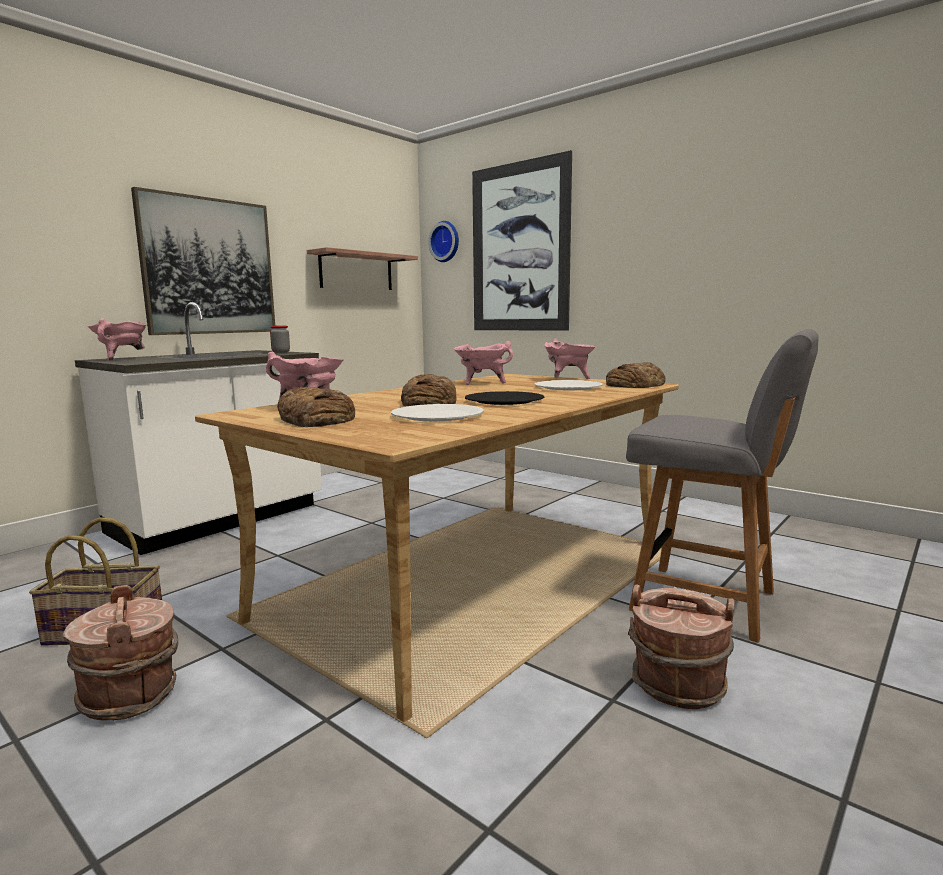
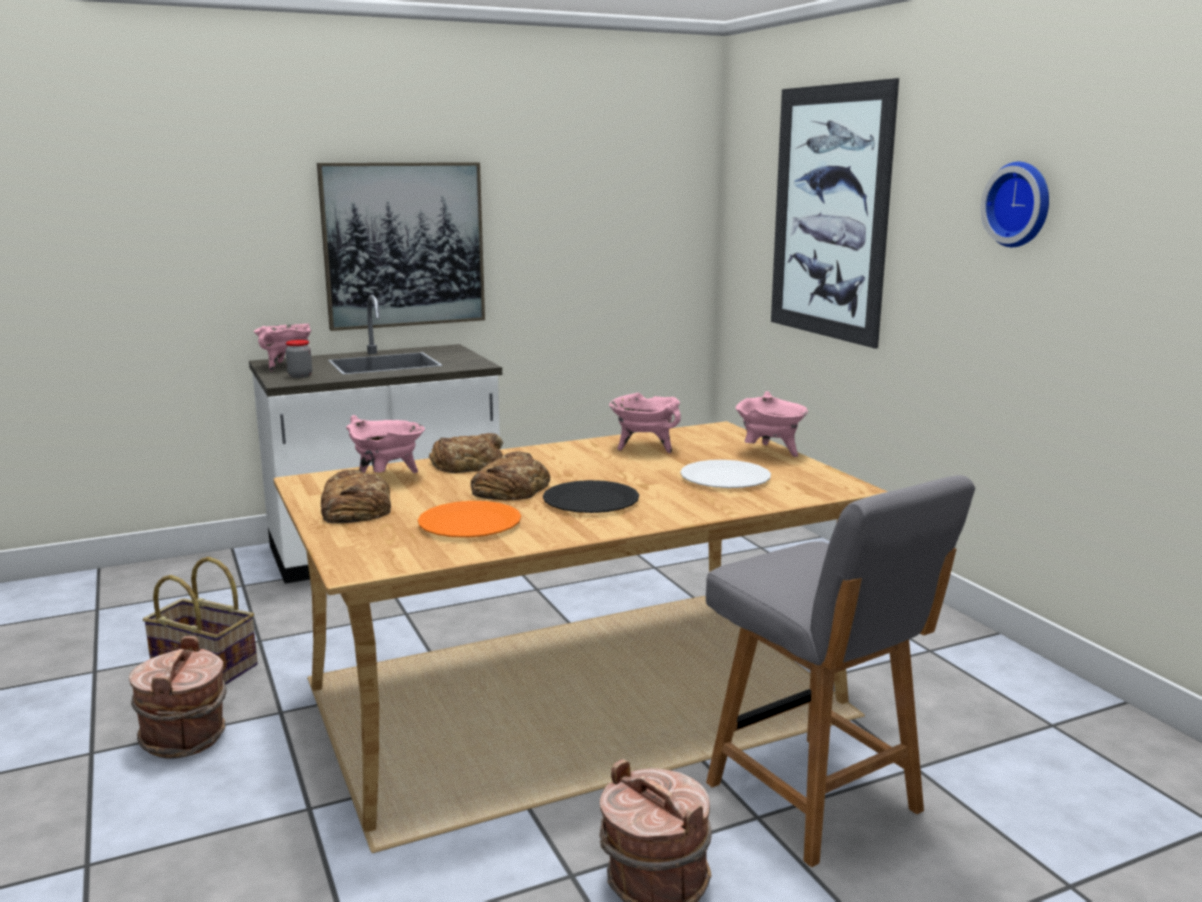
camera: 25 degrees right, 5 degrees up
jar [270,326,290,353] -> jar moved to [285,340,312,378]
shelf [307,247,418,290] -> none
white plate [391,404,484,421] -> orange plate [418,501,521,538]
wall clock [428,221,459,262] -> wall clock moved to [981,162,1049,247]
bread [606,362,666,388] -> bread moved to [429,433,503,473]

